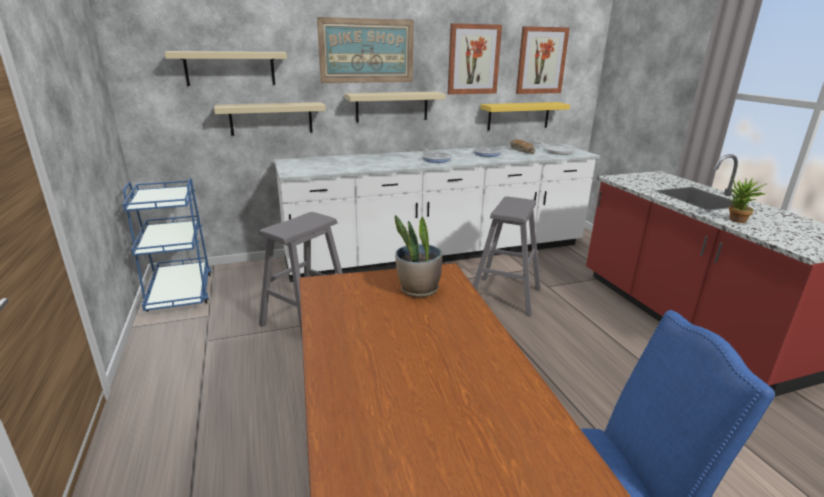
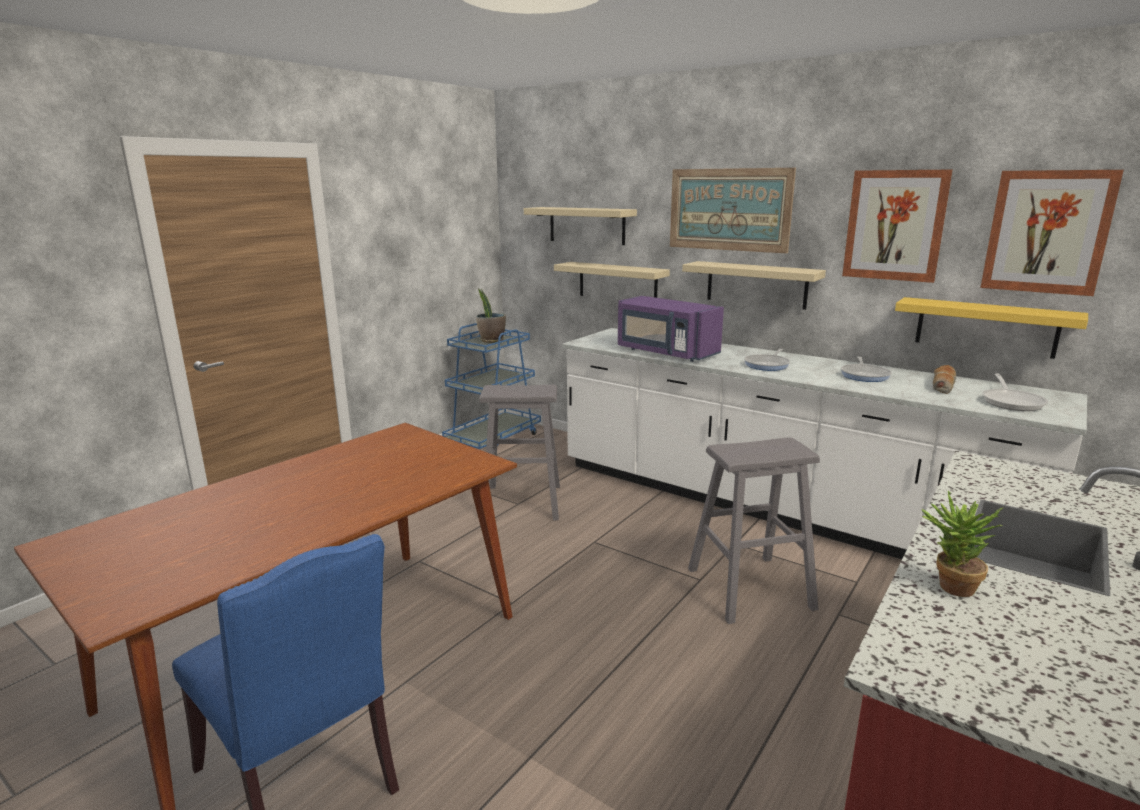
camera: 55 degrees right, 5 degrees down
potted plant [395,215,442,298] -> potted plant moved to [476,289,506,343]
none -> purple microwave [618,296,724,362]

